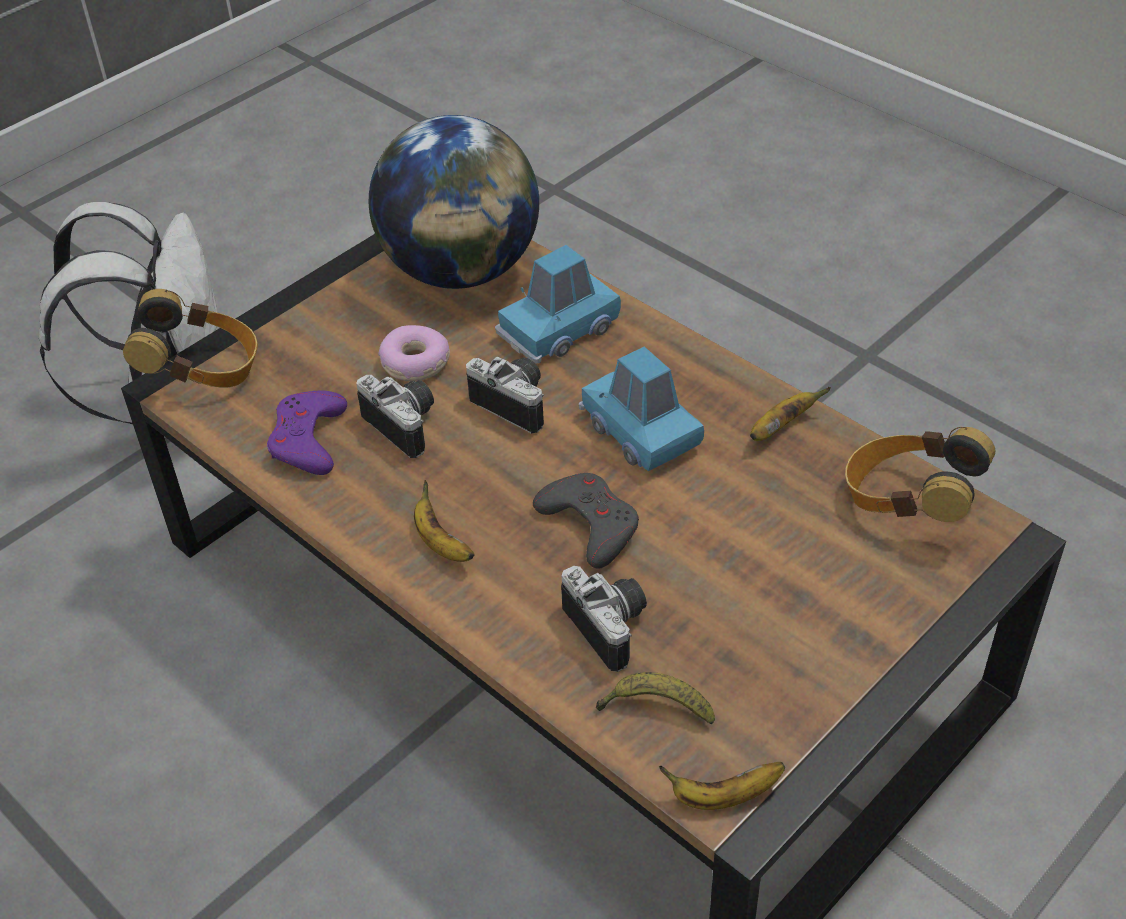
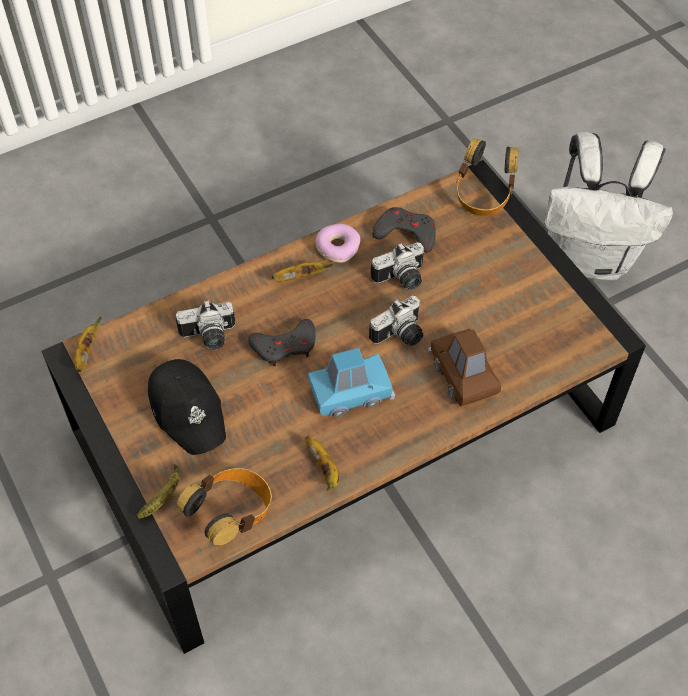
camera: 105 degrees right, 10 degrees up
purple game controller [267,390,347,475] -> grey game controller [372,207,436,253]
globe [369,115,539,289] -> none
donut [379,325,450,381] -> donut moved to [316,224,361,263]
blue toy car [495,245,621,363] -> brown toy car [428,329,501,407]
banana [596,672,715,724] -> banana moved to [137,465,180,519]
none -> black cap [148,359,226,455]

